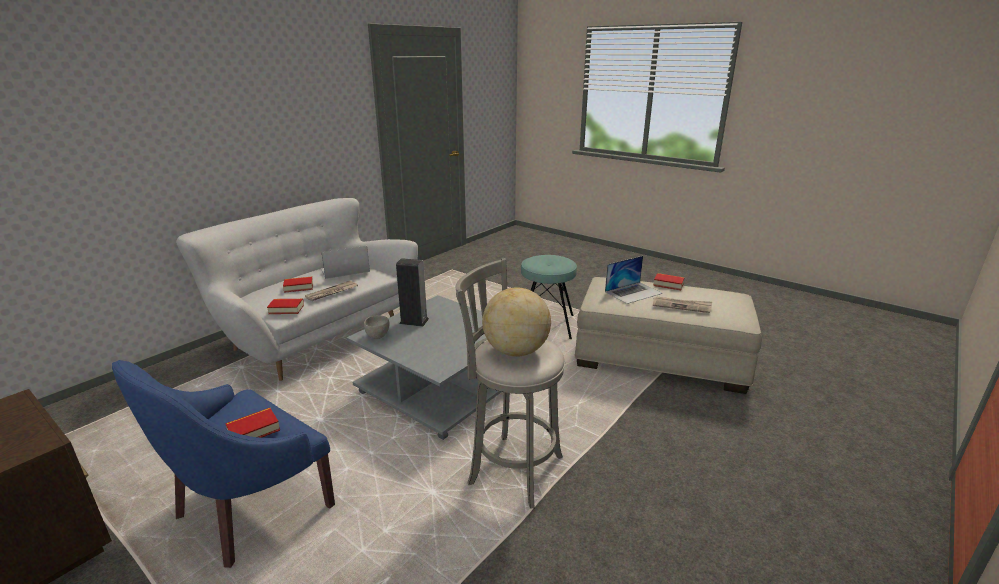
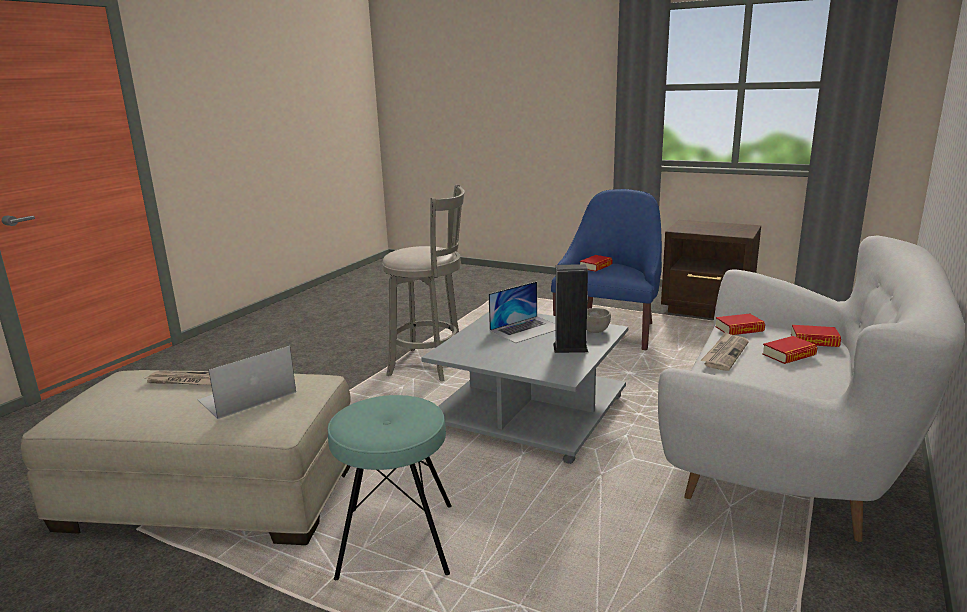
camera: 170 degrees right, 5 degrees down
laptop [321,246,370,279] -> laptop moved to [489,281,555,343]
globe [482,288,551,357] -> none
book [653,273,684,290] -> book moved to [791,325,841,347]

